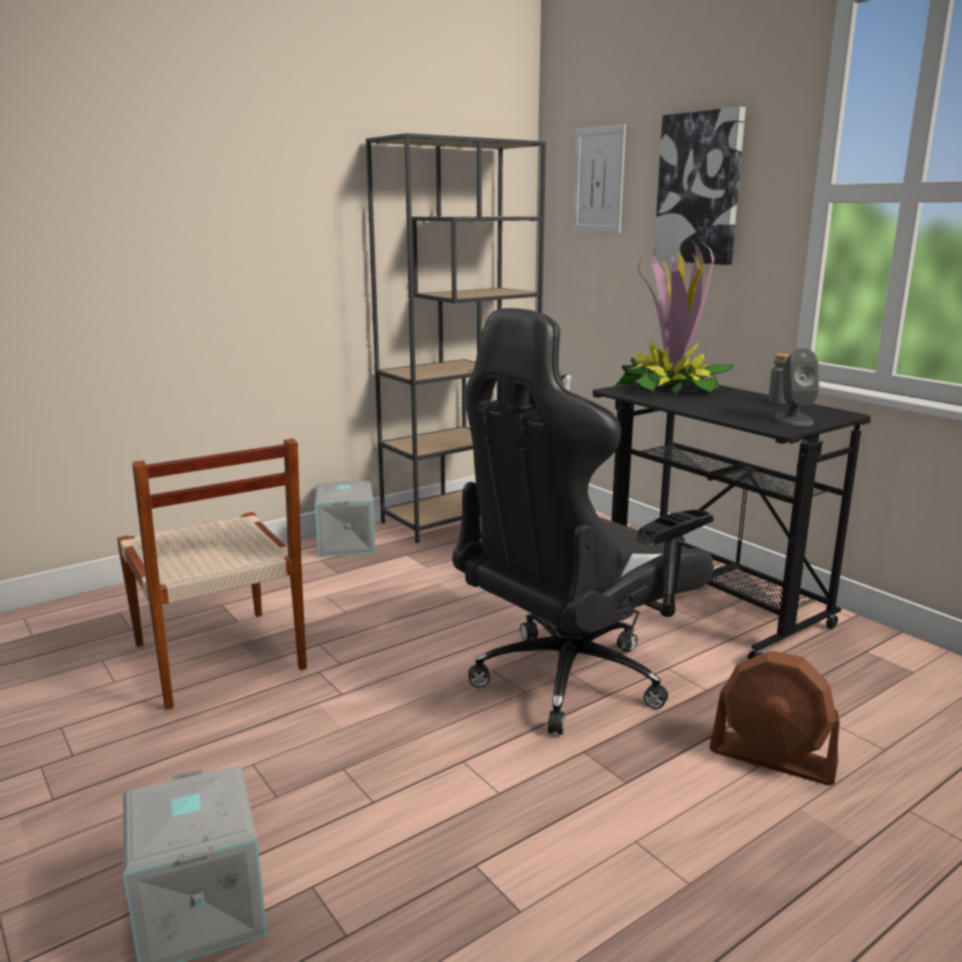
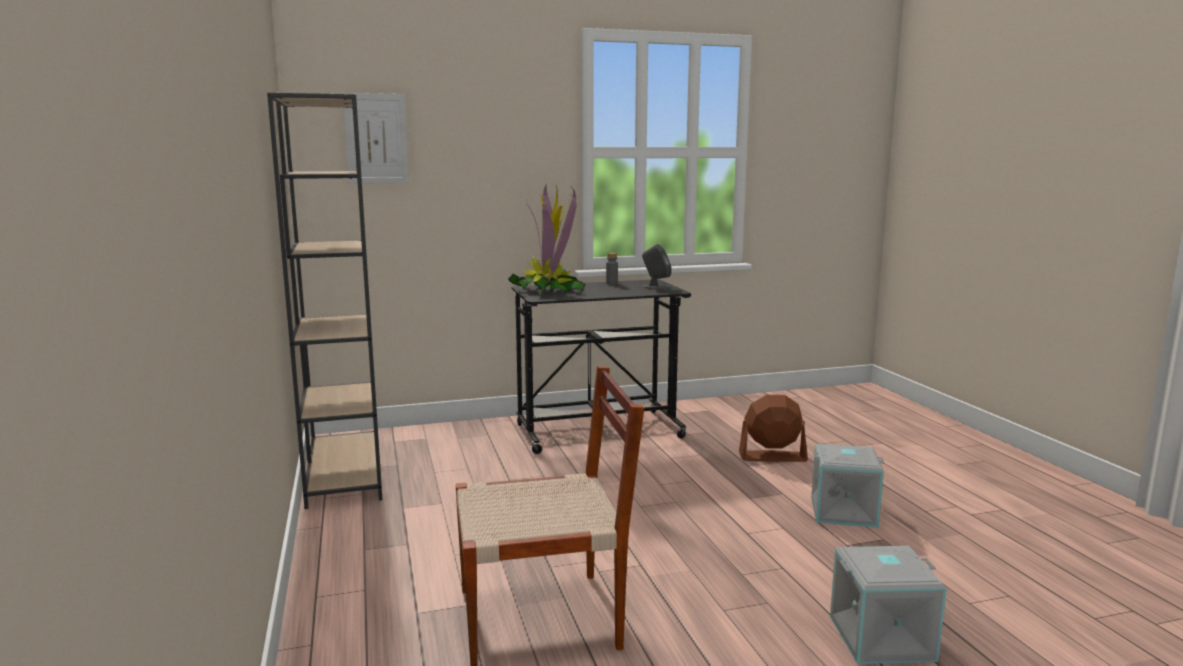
camera: 70 degrees left, 5 degrees down
grey storage box [315,481,375,557] -> grey storage box moved to [811,444,885,528]
black office chair [452,308,714,735] -> none
picture [654,107,746,265] -> none
brown fan [709,651,840,785] -> brown fan turned 135 degrees counterclockwise [739,395,808,462]

